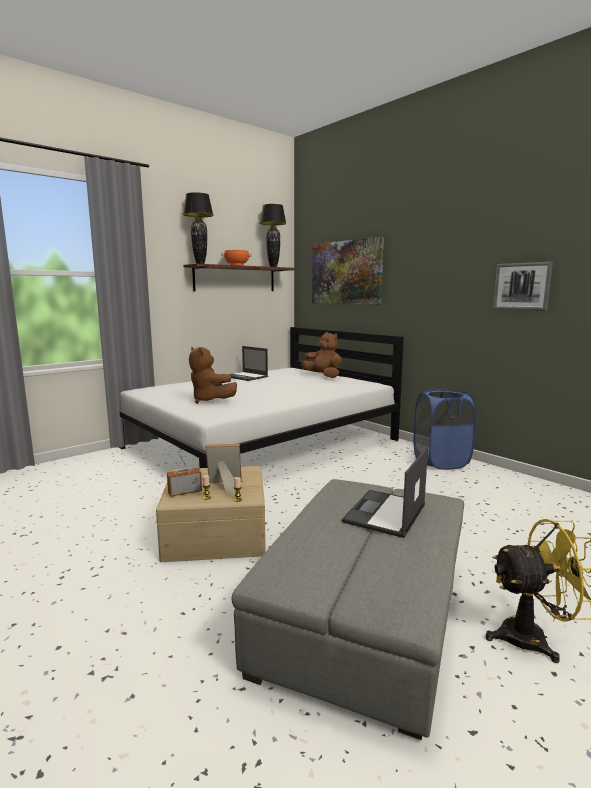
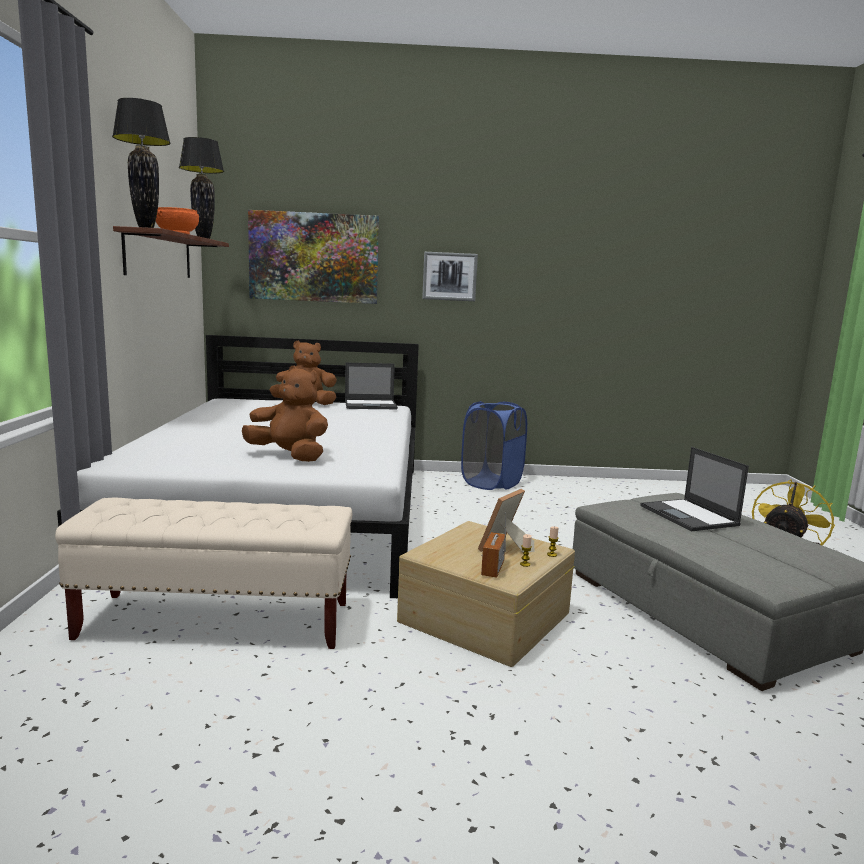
camera: 50 degrees left, 0 degrees up
brown plush toy [189,347,237,404] -> brown plush toy turned 150 degrees counterclockwise [242,366,328,462]
laptop [228,346,268,381] -> laptop moved to [345,363,398,409]
picture [493,262,553,311] -> picture moved to [422,252,478,301]
none -> beige bench [55,498,352,649]

